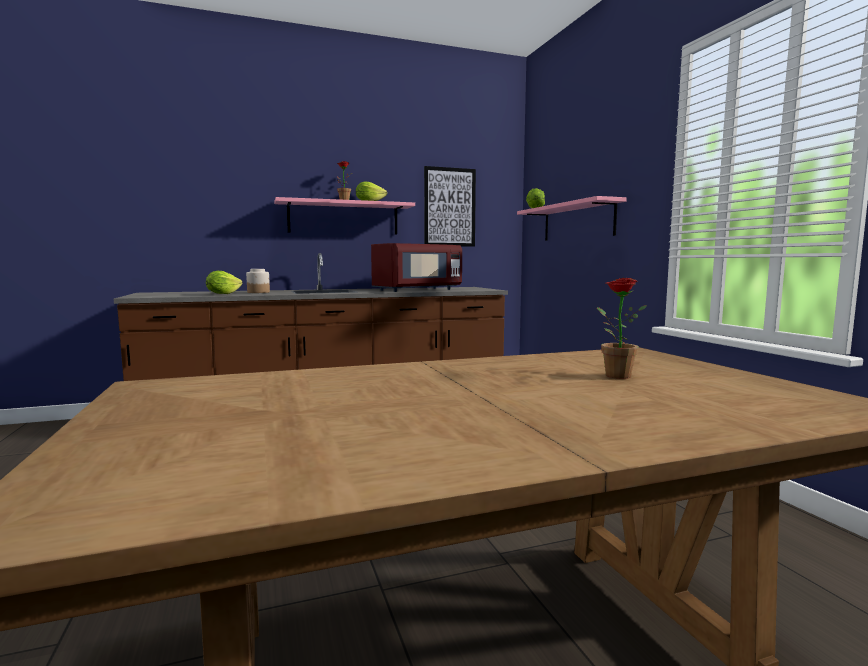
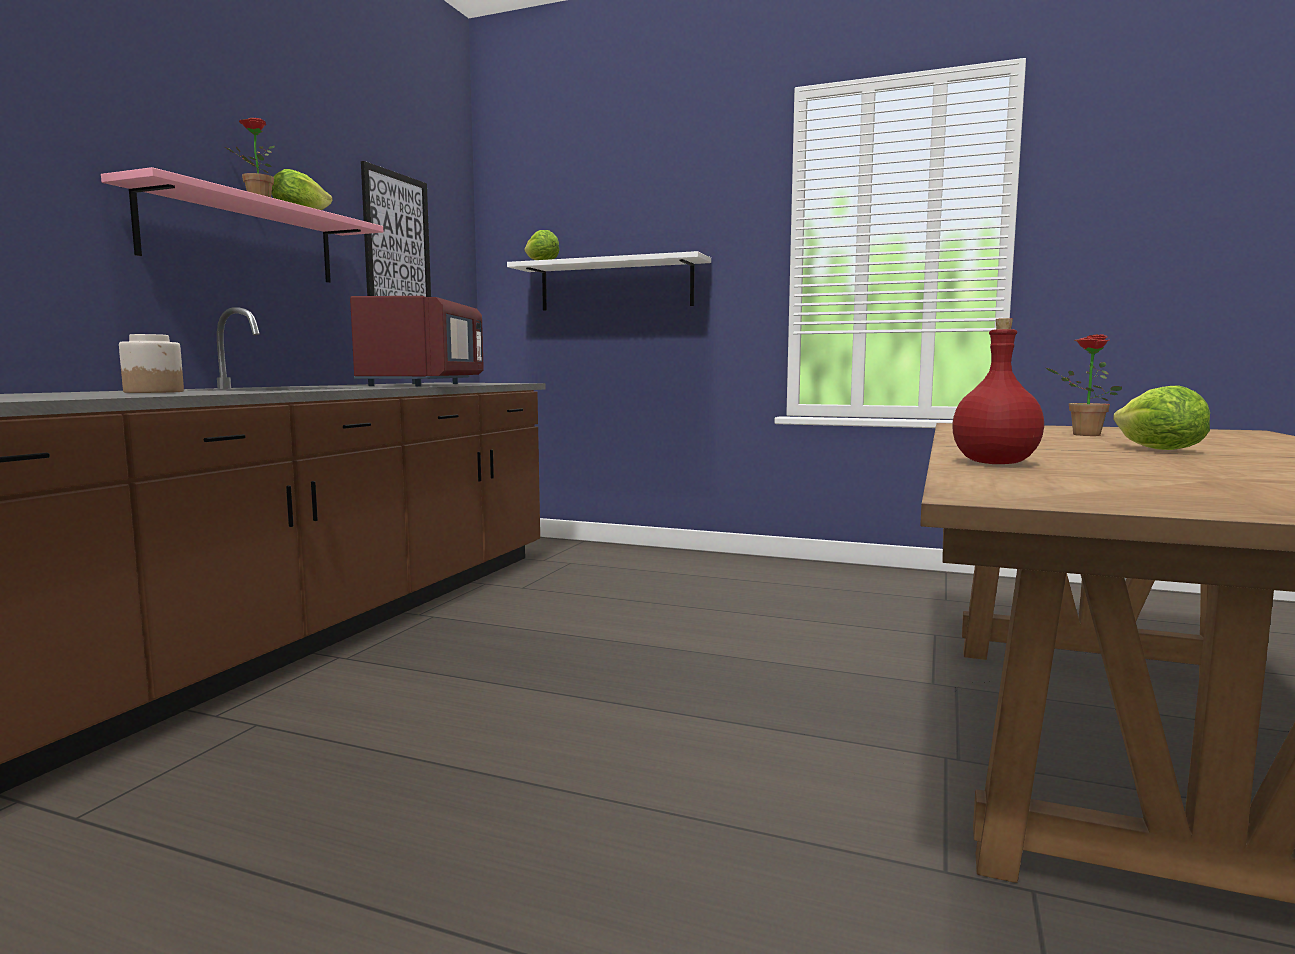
camera: 50 degrees left, 0 degrees up
lettuce [206,271,243,294] -> lettuce moved to [1113,385,1210,450]
pink shelf [517,196,627,241] -> white shelf [507,251,711,311]
none -> red bottle [952,318,1044,464]

